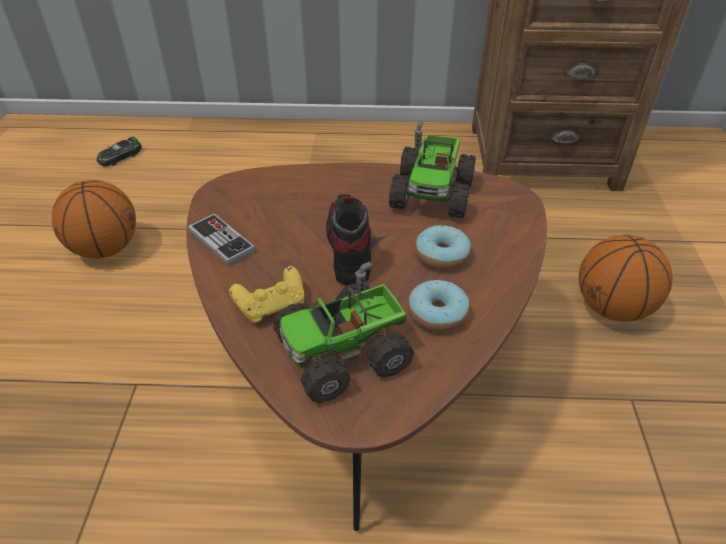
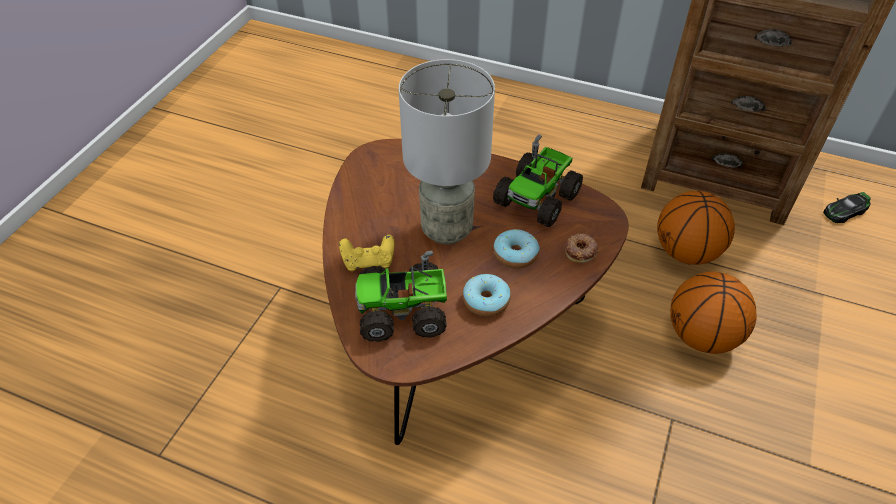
camera: 20 degrees right, 5 degrees up
basketball [52,180,136,259] -> basketball moved to [657,191,735,265]
toy car [97,136,142,167] -> toy car moved to [823,192,871,223]
game controller [188,213,256,266] -> none
shoe [326,194,371,285] -> grey table lamp [399,59,495,244]
none -> donut [565,234,598,263]

